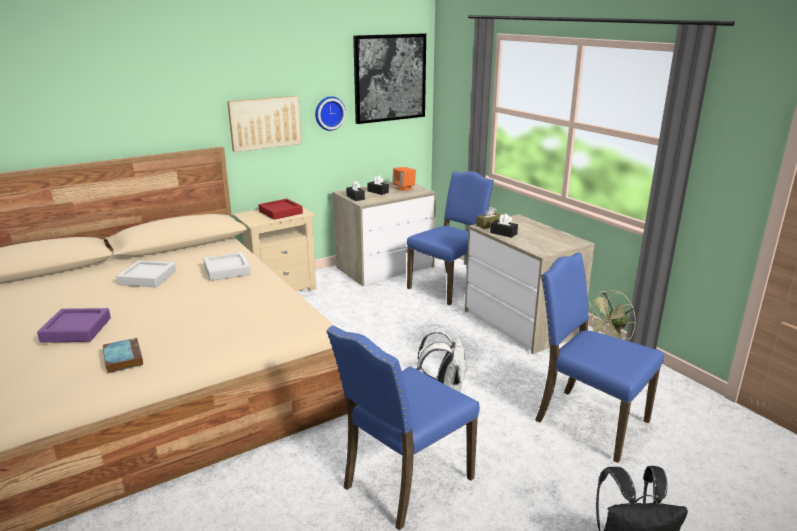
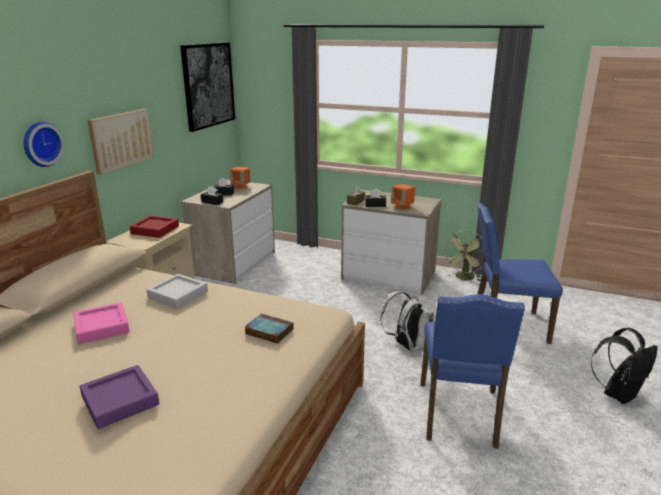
camera: 35 degrees left, 0 degrees up
book [103,338,143,373] -> book moved to [245,314,294,344]
grey tray [117,260,176,288] -> pink tray [73,302,130,344]
wall clock [315,96,346,131] -> wall clock moved to [24,121,64,167]
blue chair [407,171,494,305] -> none
none -> orange speaker [391,184,416,210]

